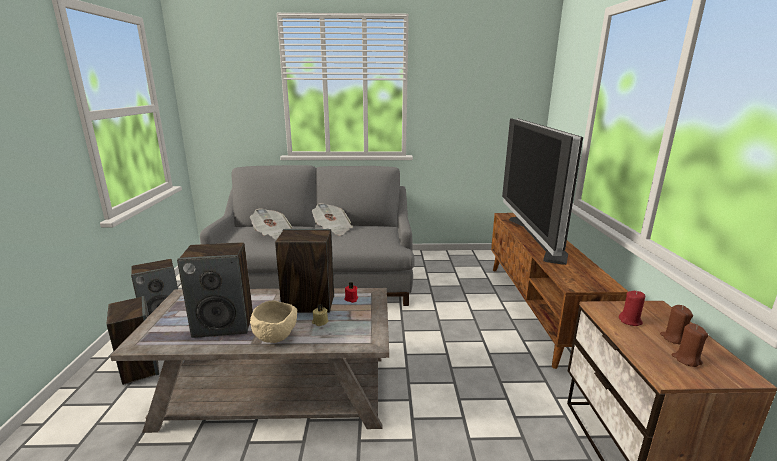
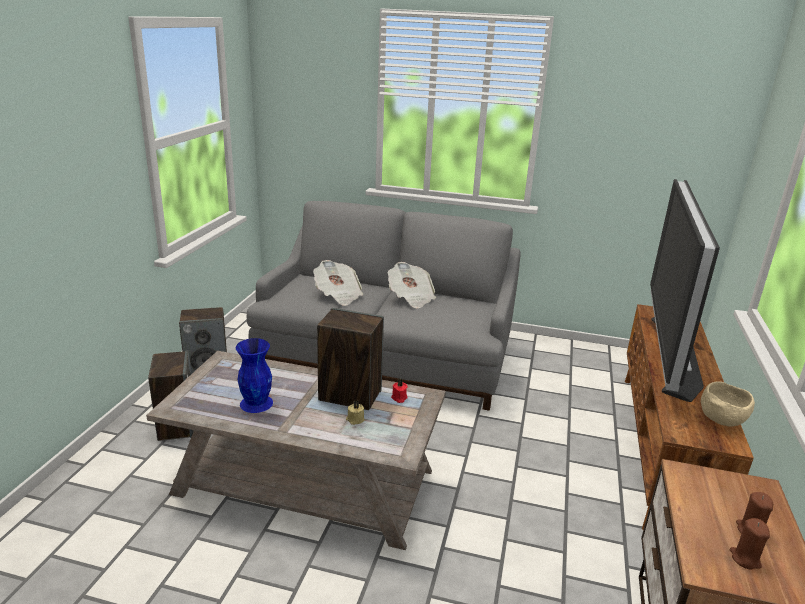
camera: 15 degrees right, 5 degrees up
speaker [177,242,253,338] -> blue vase [236,338,273,413]
beige bowl [250,301,297,343] -> beige bowl moved to [701,381,755,426]
red candle [619,291,645,326] -> none

